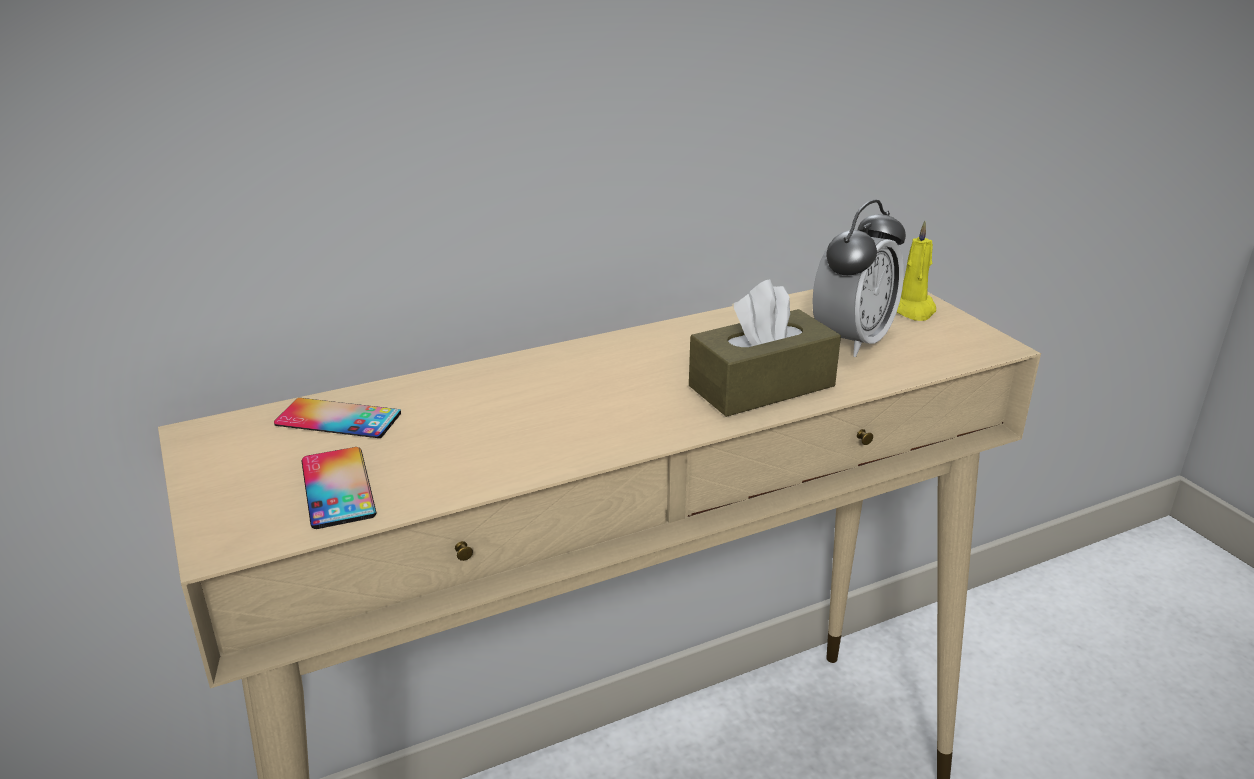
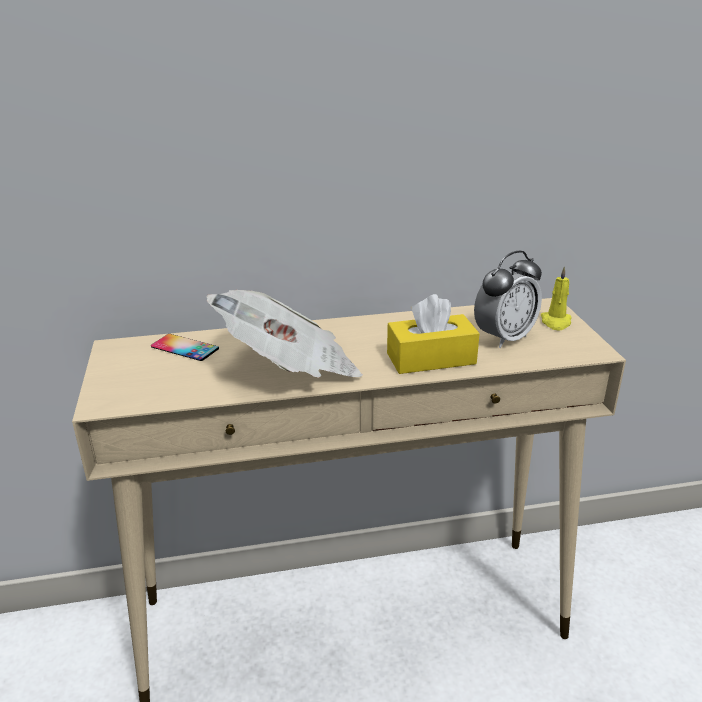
camera: 15 degrees right, 0 degrees up
phone [302,447,376,529] -> none
brown tissue box [689,279,841,417] -> yellow tissue box [387,294,480,374]
none -> newspaper [206,290,363,378]

